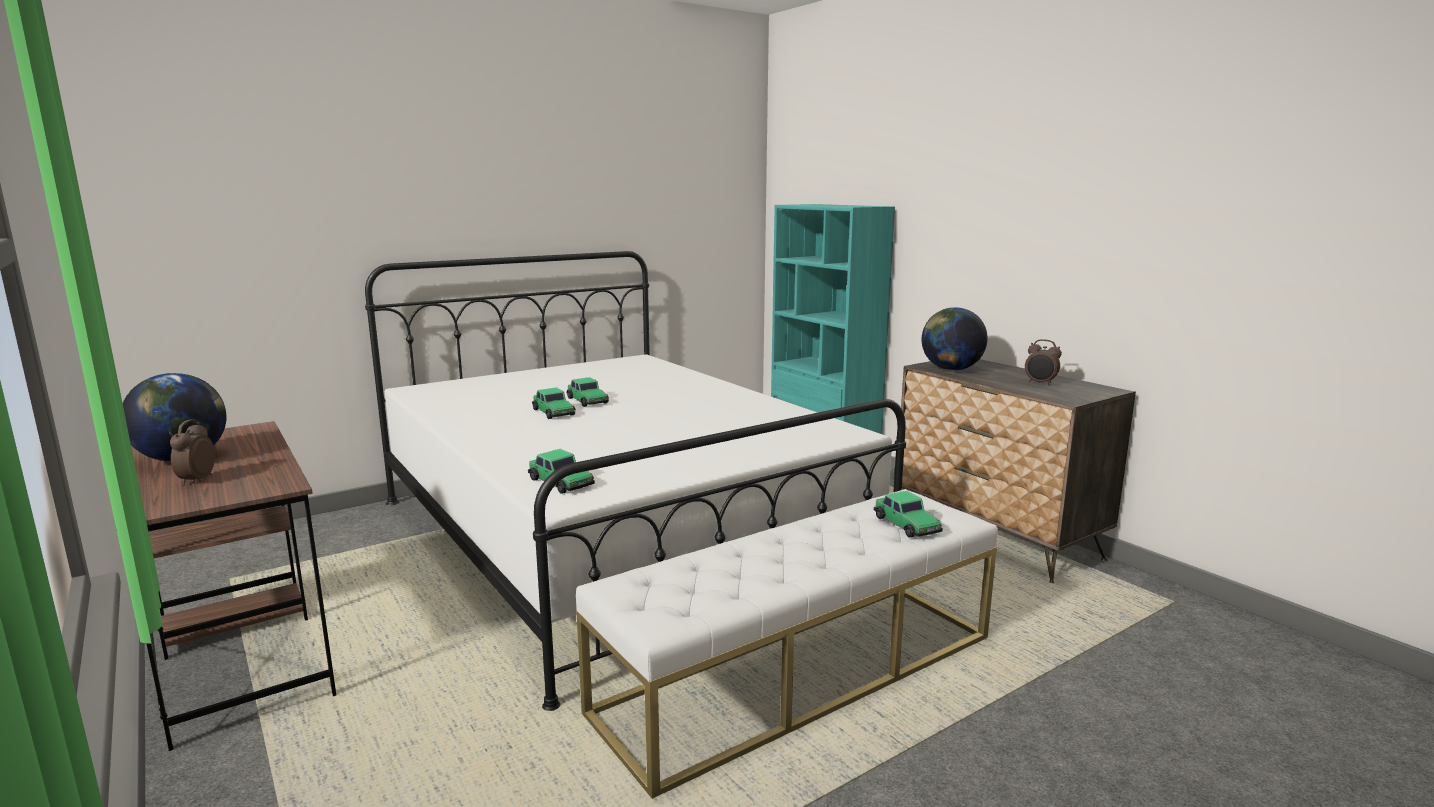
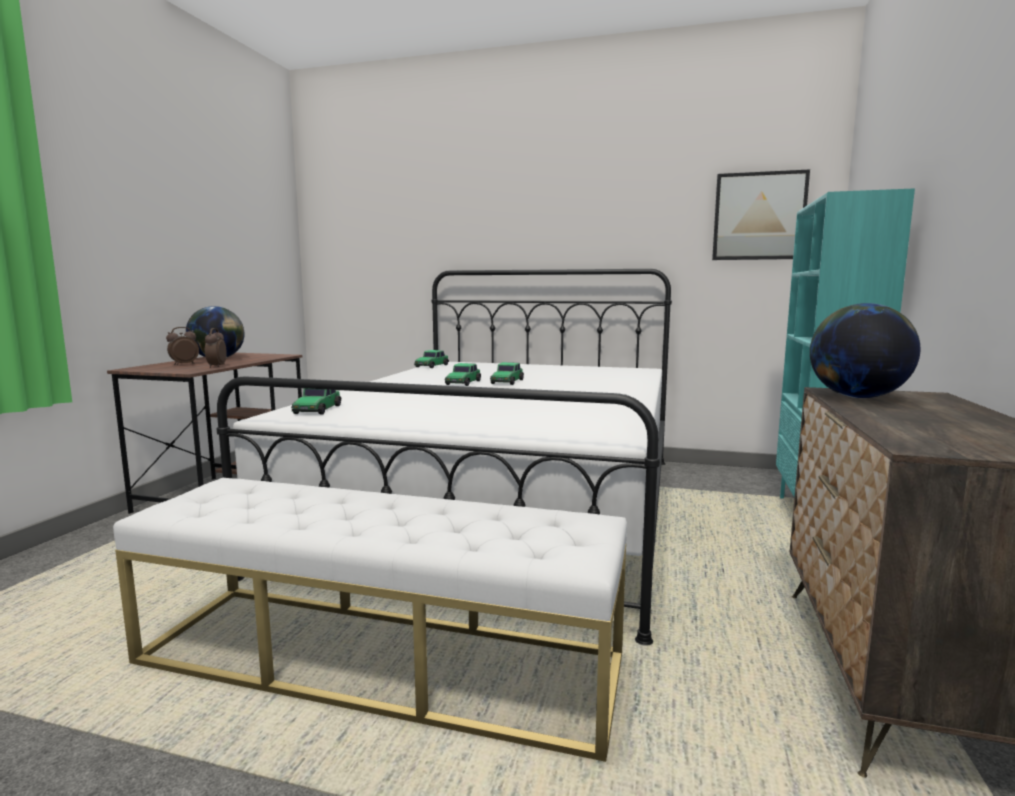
camera: 50 degrees right, 5 degrees down
toy car [874,491,943,537] -> toy car moved to [414,350,449,368]
alarm clock [1025,339,1062,386] -> alarm clock moved to [205,328,227,368]
none -> picture [712,169,810,260]

